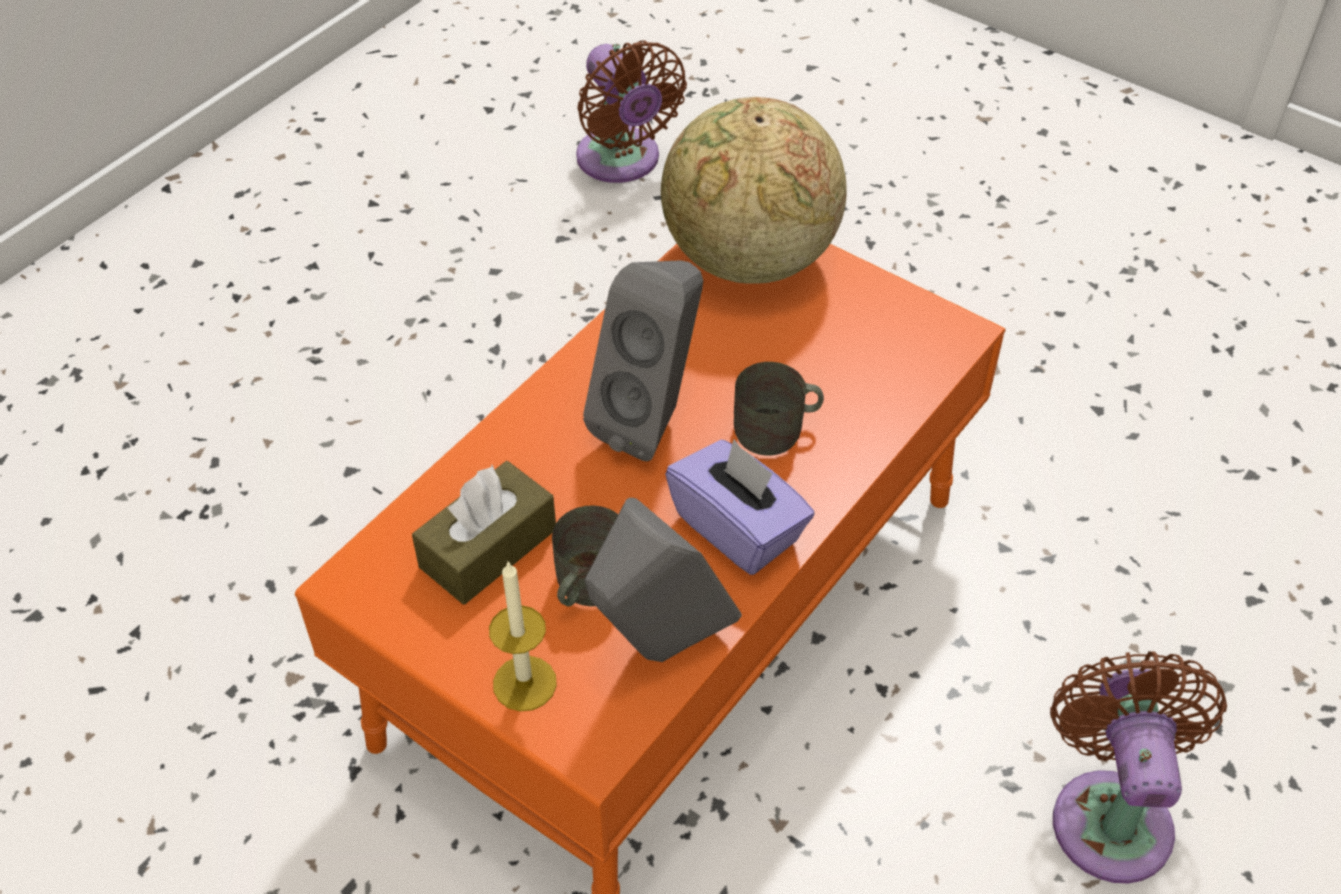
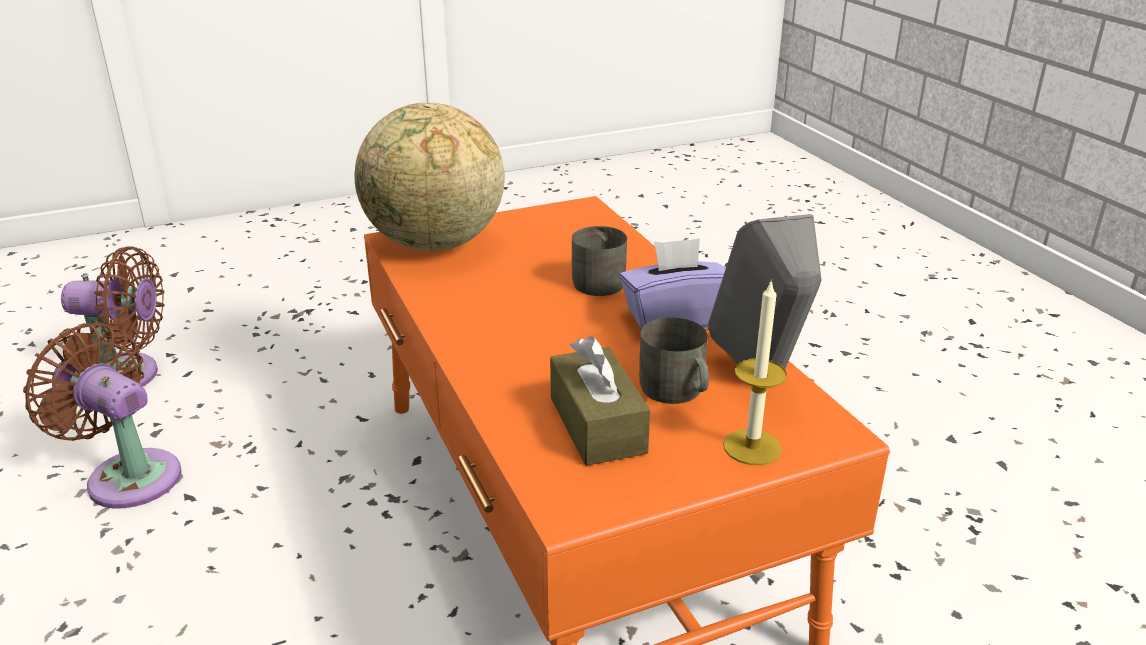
camera: 60 degrees left, 20 degrees down
grey speaker [583,260,703,461] -> none
brown fan [1050,651,1227,883] -> brown fan moved to [23,323,181,509]

